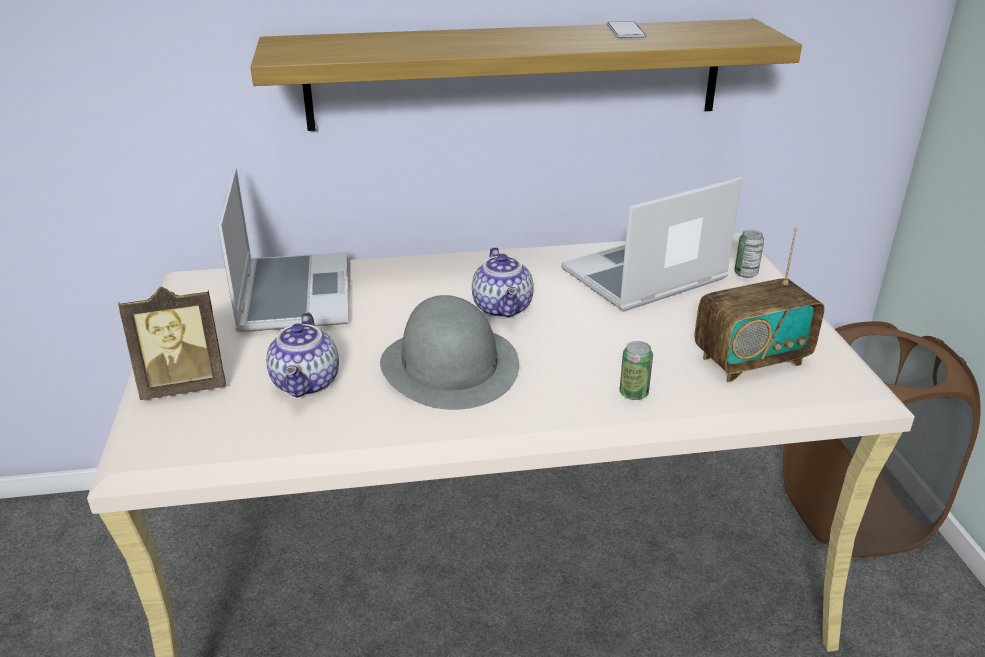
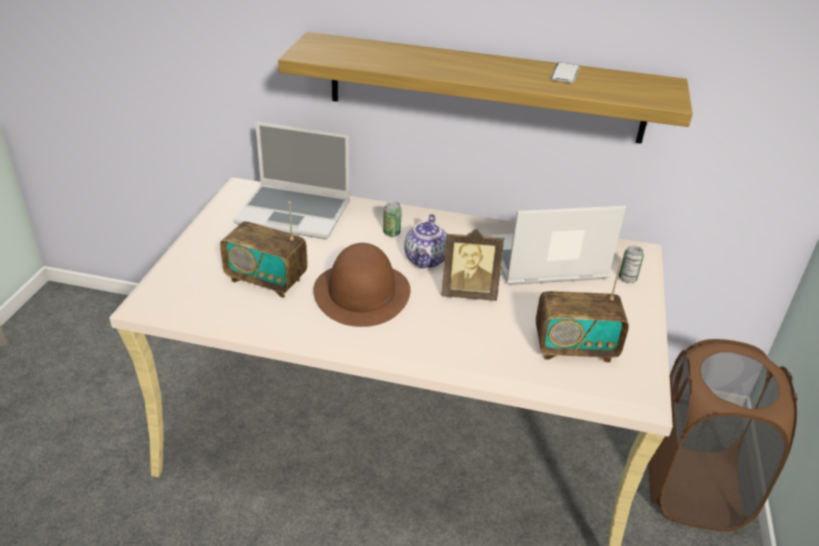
camera: 20 degrees right, 5 degrees up
picture frame [118,286,226,400] -> picture frame moved to [442,229,504,301]
laptop [218,167,349,332] -> laptop turned 90 degrees clockwise [233,122,350,239]
teapot [266,312,339,398] -> radio [220,201,308,298]
grey hat [380,295,519,410] -> brown hat [313,243,410,327]
can [620,341,653,400] -> can moved to [383,201,402,237]

